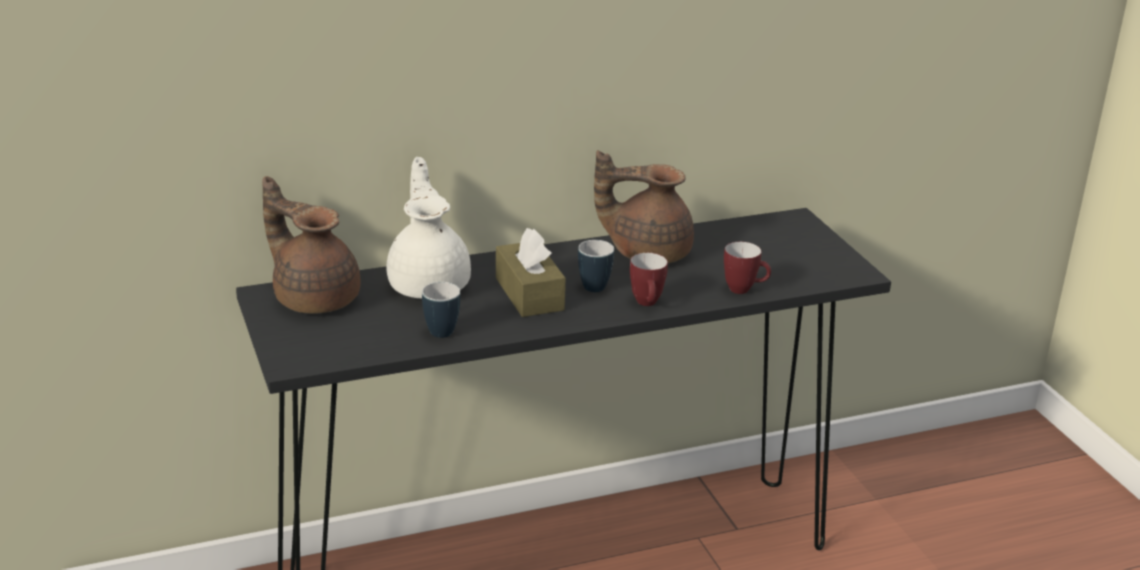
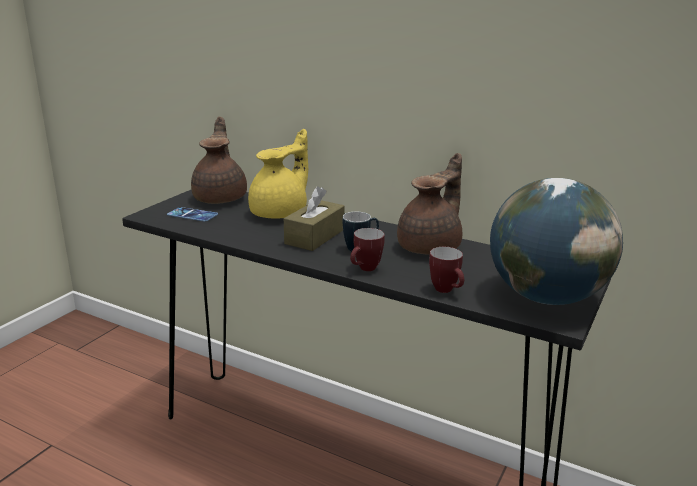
camera: 50 degrees right, 5 degrees down
white teapot [386,157,471,299] -> yellow teapot [248,129,308,219]
mug [422,282,461,338] -> none
brown teapot [594,150,694,263] -> brown teapot turned 75 degrees clockwise [397,153,462,255]
none -> phone [167,207,218,222]
none -> globe [490,178,623,305]

